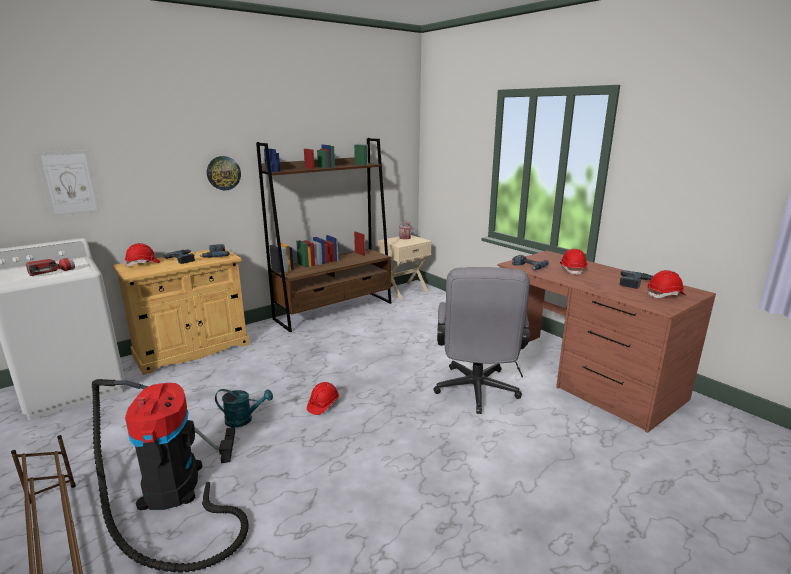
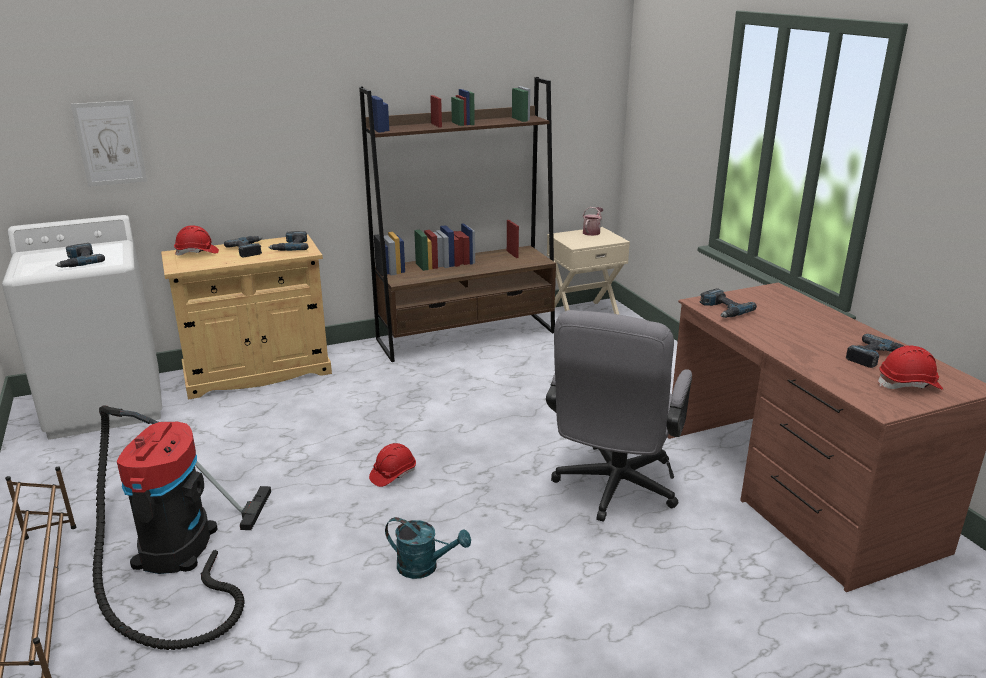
camera: 15 degrees right, 5 degrees up
flashlight [26,257,75,276] -> power drill [55,243,105,268]
wall clock [207,156,241,190] -> none
turquoise watering can [215,389,273,428] -> turquoise watering can moved to [385,517,471,579]
red hard hat [560,249,587,275] -> none

